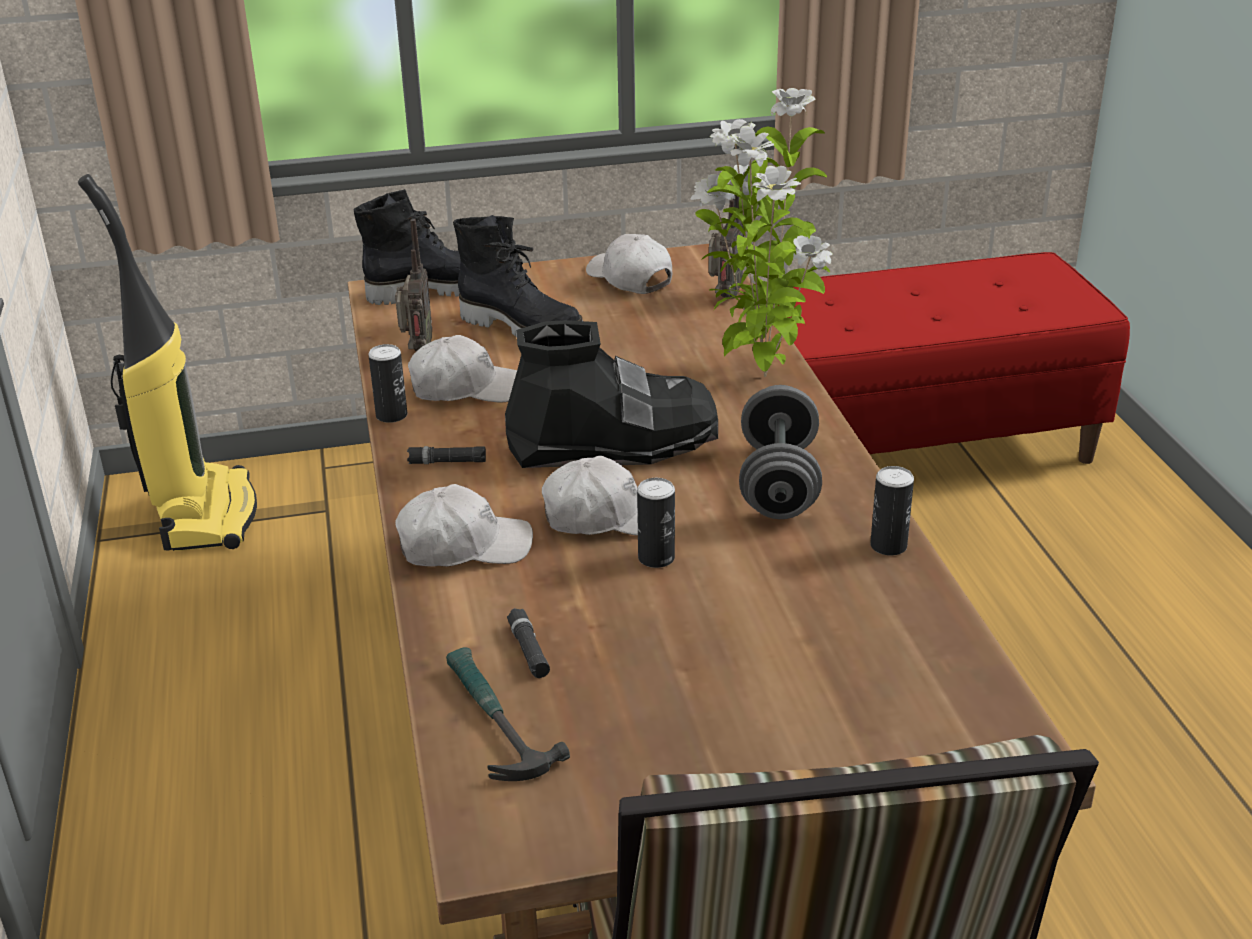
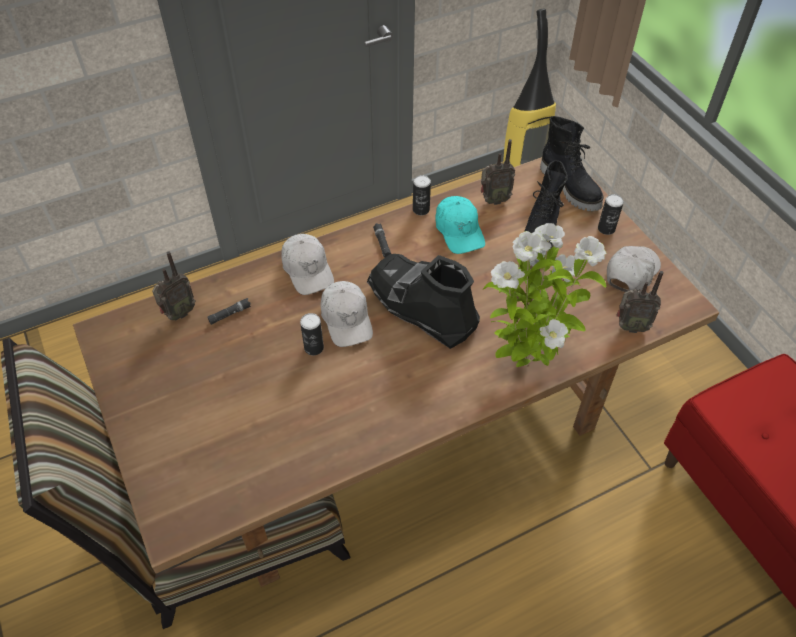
camera: 75 degrees right, 20 degrees up
white cap [408,335,517,402] -> turquoise cap [436,196,485,254]
hammer [446,647,570,781] -> radio [152,251,196,320]
black boot [505,320,718,468] -> black boot turned 150 degrees clockwise [367,254,480,349]
grey dumbbell [739,385,822,519] -> none
can [870,466,914,555] -> can moved to [598,194,624,235]

